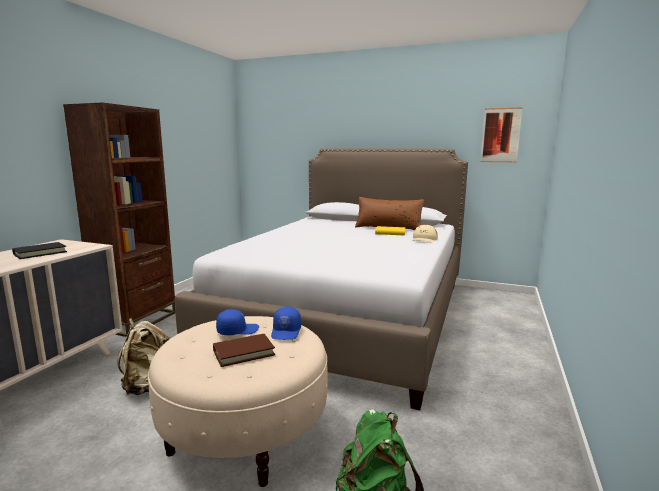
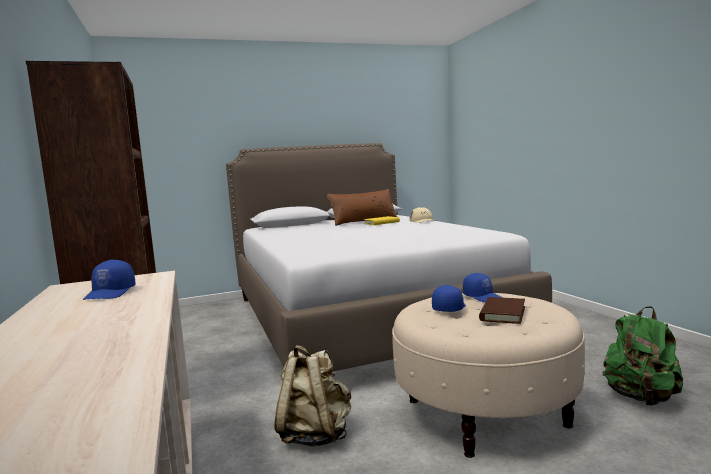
camera: 40 degrees left, 5 degrees down
black book [12,242,67,259] -> blue cap [83,259,136,300]
picture [481,107,523,162] -> none

